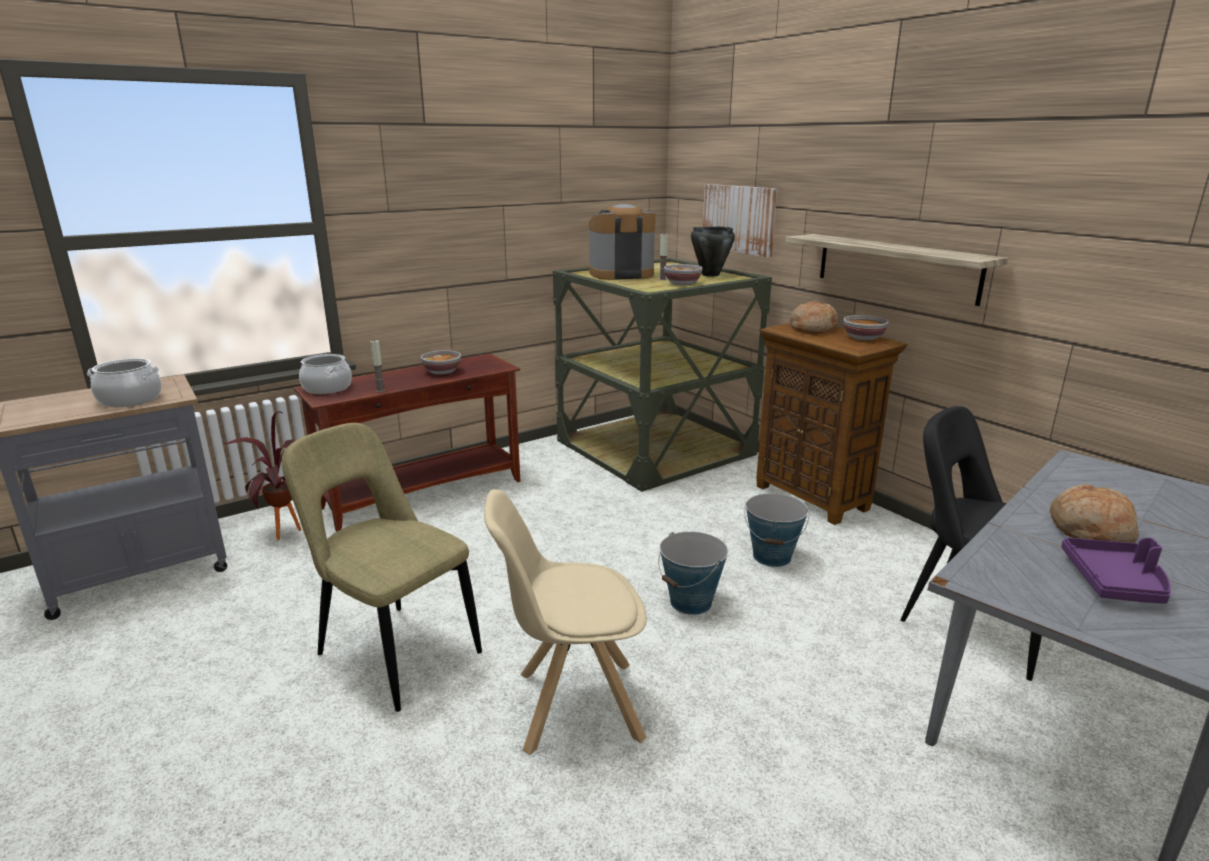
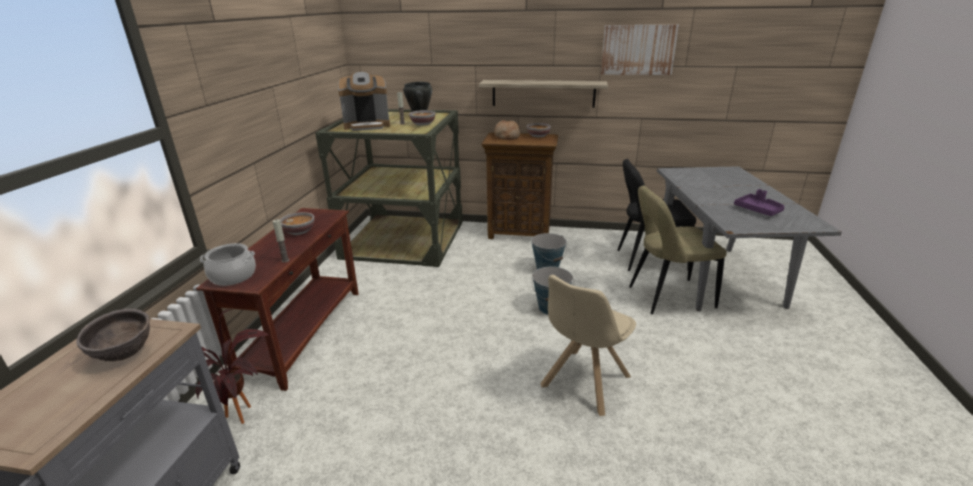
camera: 45 degrees left, 5 degrees up
cooking pot [87,358,162,407] -> brown bowl [76,309,150,362]
beige chair [282,423,482,712] -> beige chair moved to [629,185,727,314]
coffee machine [589,204,656,280] -> coffee machine turned 135 degrees counterclockwise [338,72,390,131]
picture [703,184,777,257] -> picture moved to [601,25,679,75]
bread [1050,484,1139,543] -> none

